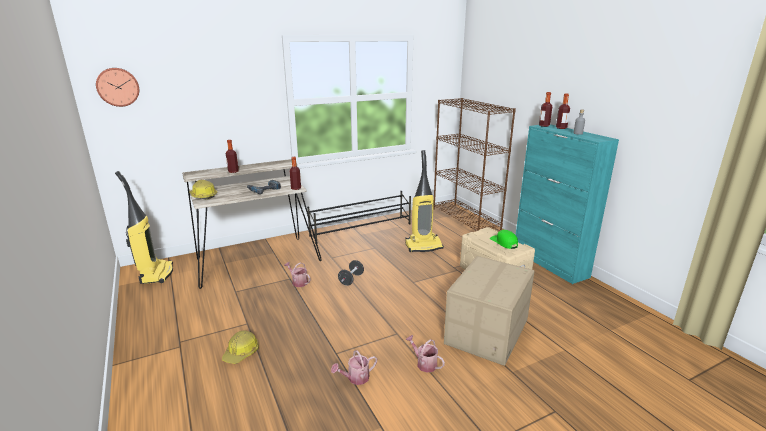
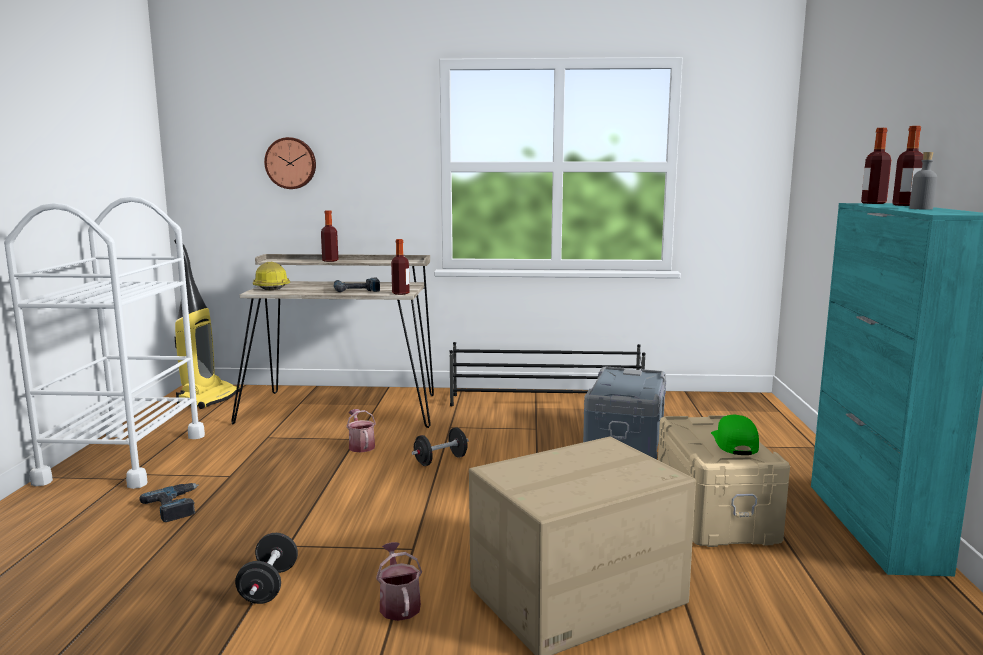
camera: 30 degrees right, 10 degrees down
wall clock [96,68,139,107] -> wall clock moved to [264,137,316,189]
hard hat [222,330,259,364] -> power drill [139,483,199,522]
watering can [331,350,377,385] -> black dumbbell [235,533,298,604]
vacuum cleaner [405,150,444,252] -> grey storage box [583,367,666,460]
brown bookcase [433,98,516,231] -> none
none -> white cart [4,196,205,489]

